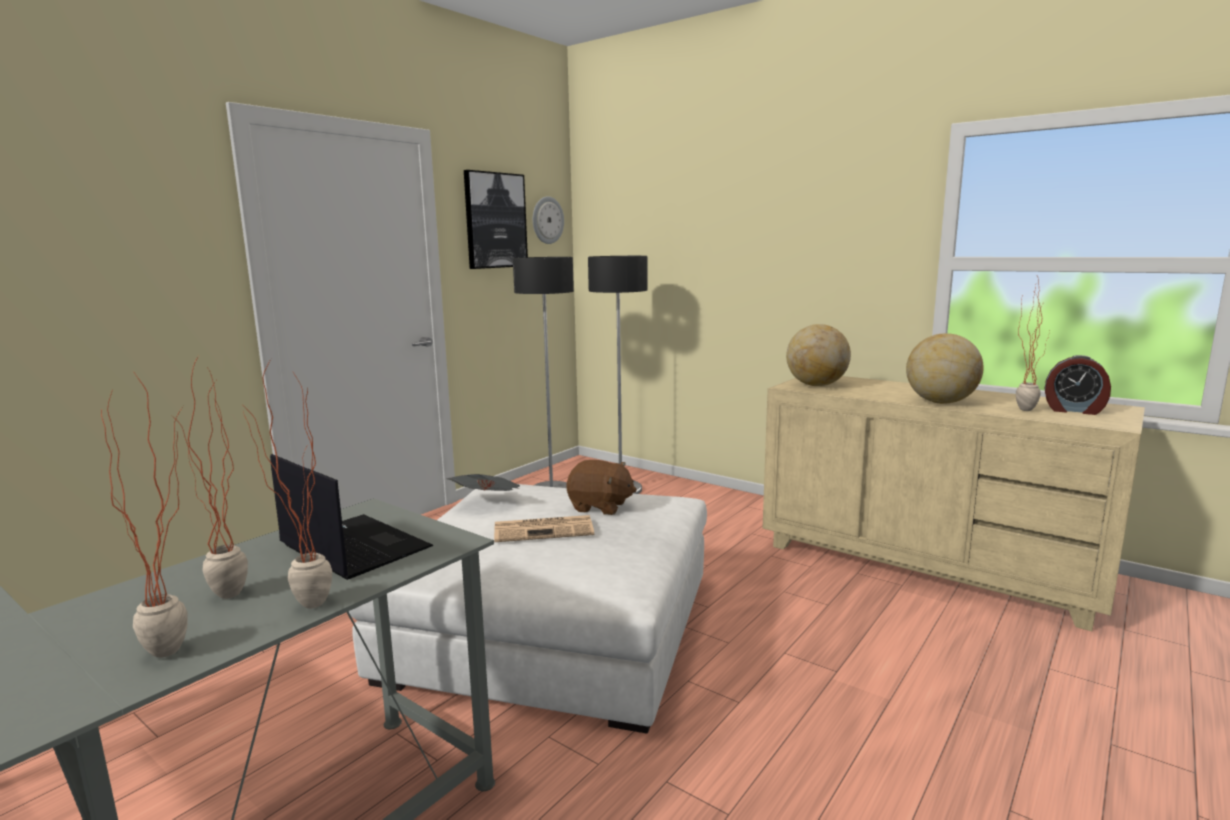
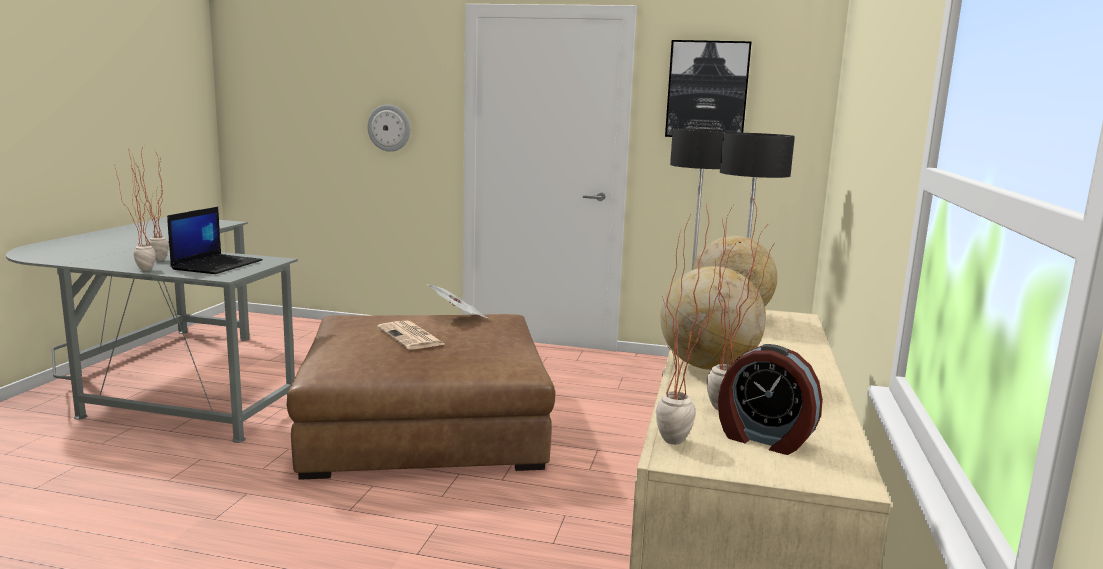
camera: 65 degrees right, 0 degrees up
potted plant [101,371,188,658] -> potted plant moved to [656,202,737,445]
white ottoman [348,484,707,734] -> brown ottoman [287,314,555,480]
wall clock [533,196,564,244] -> wall clock moved to [367,105,410,152]
brown plush toy [566,460,637,515] -> none
alarm clock [1044,355,1111,415] -> alarm clock turned 60 degrees counterclockwise [718,344,823,455]

